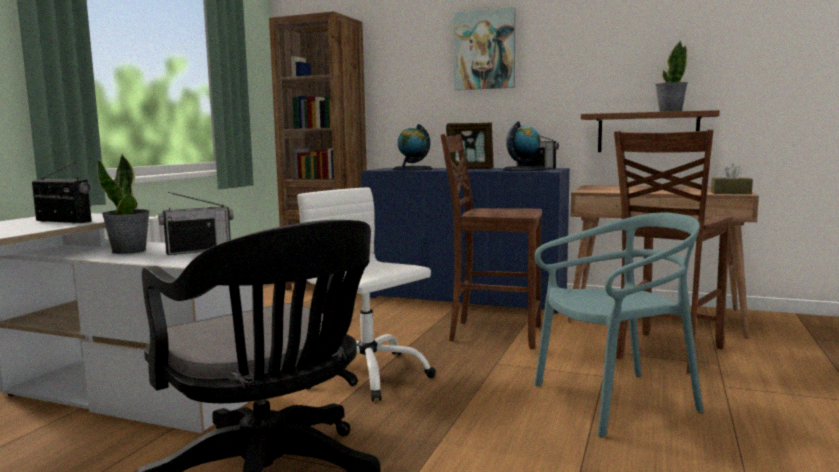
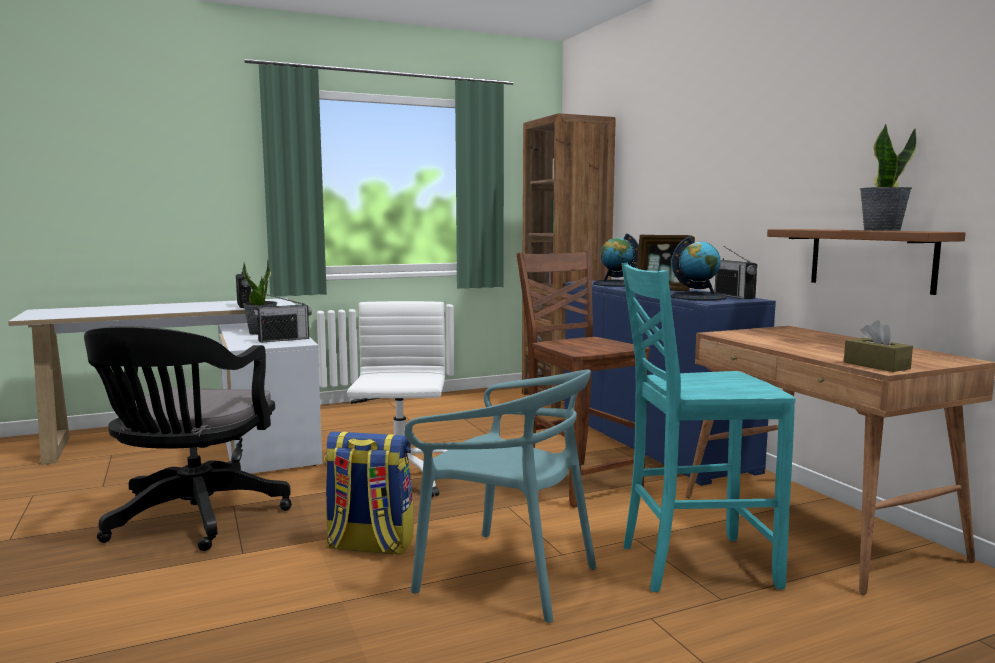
camera: 45 degrees right, 0 degrees up
radio [158,192,234,255] -> radio turned 45 degrees counterclockwise [253,293,312,343]
picture [454,7,515,90] -> none
brown chair [614,129,732,374] -> turquoise chair [622,263,796,592]
none -> backpack [324,431,414,555]

